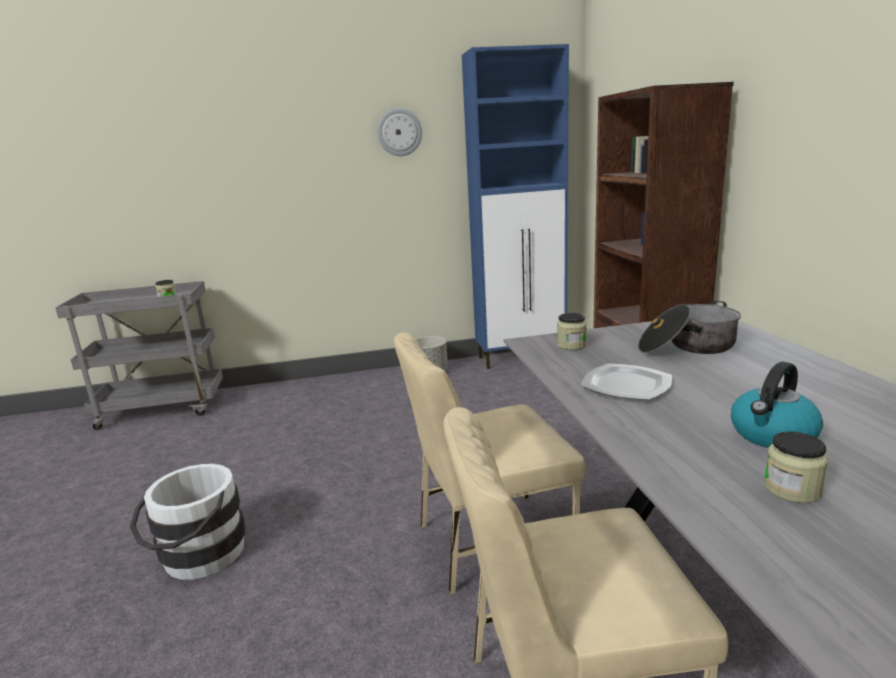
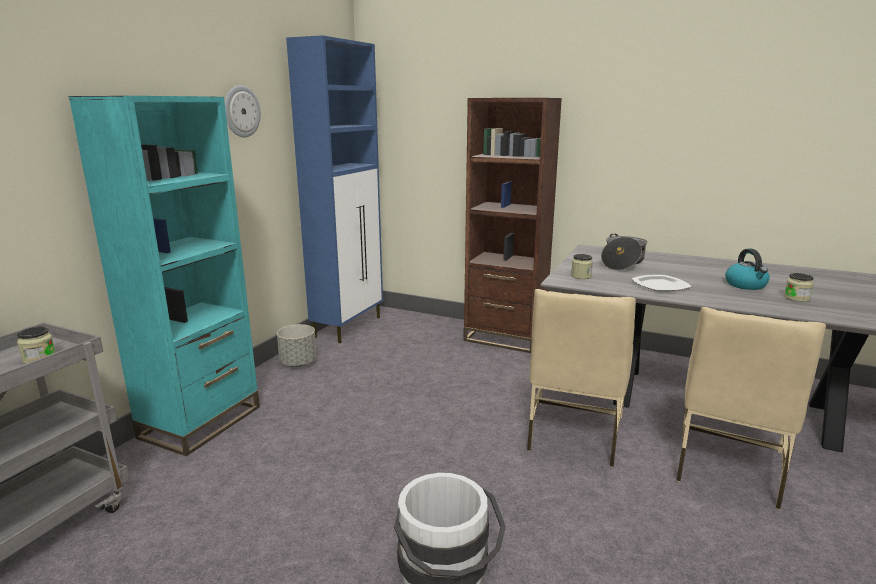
camera: 55 degrees left, 0 degrees up
none -> turquoise bookcase [69,96,260,456]

